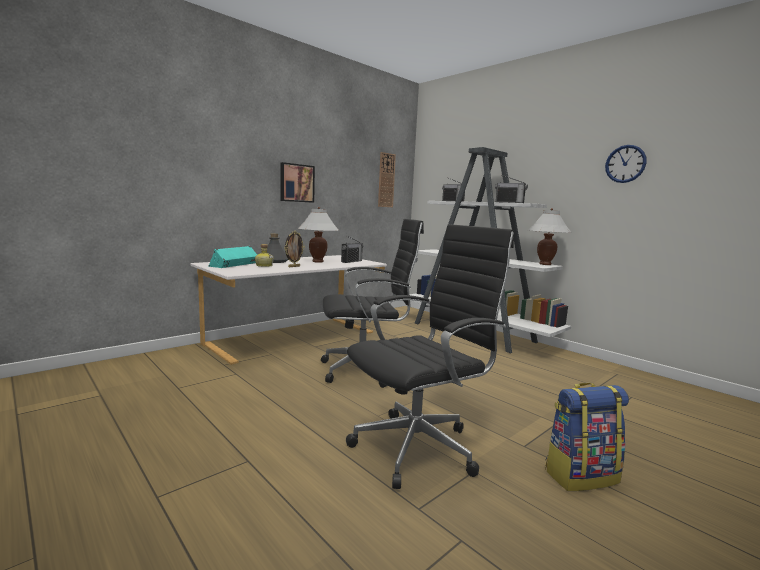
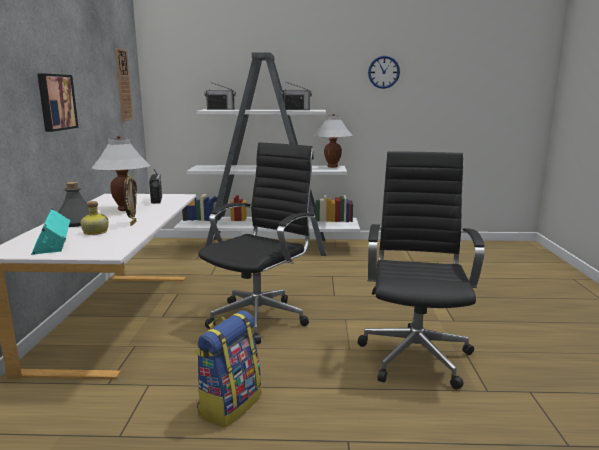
camera: 45 degrees left, 5 degrees up
backpack [545,383,629,491] -> backpack moved to [195,310,261,428]

